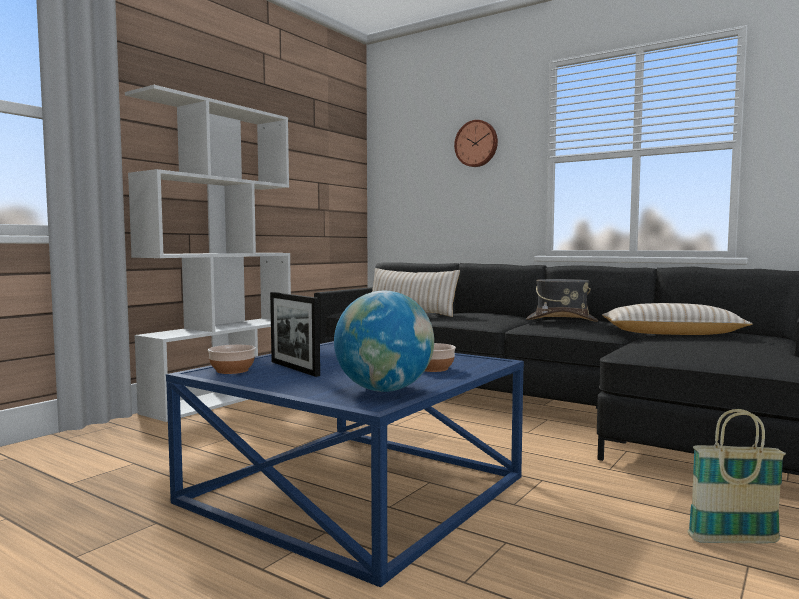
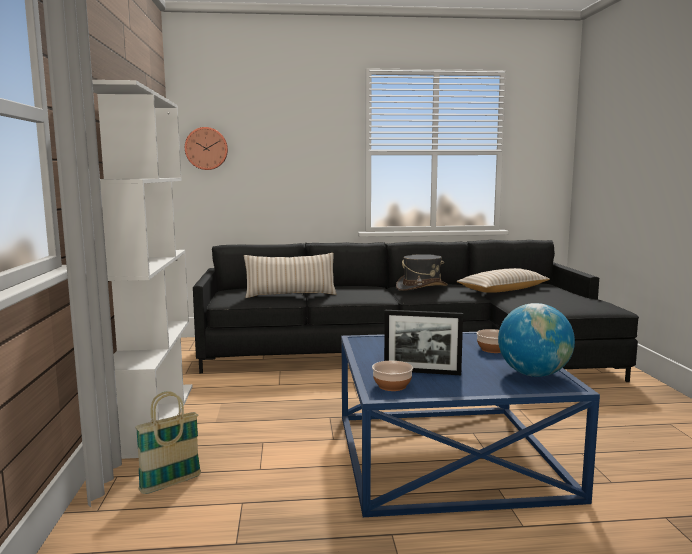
camera: 40 degrees left, 5 degrees up
wall clock [454,120,498,167] -> wall clock moved to [185,127,228,170]
basket [688,409,786,543] -> basket moved to [135,391,201,494]

